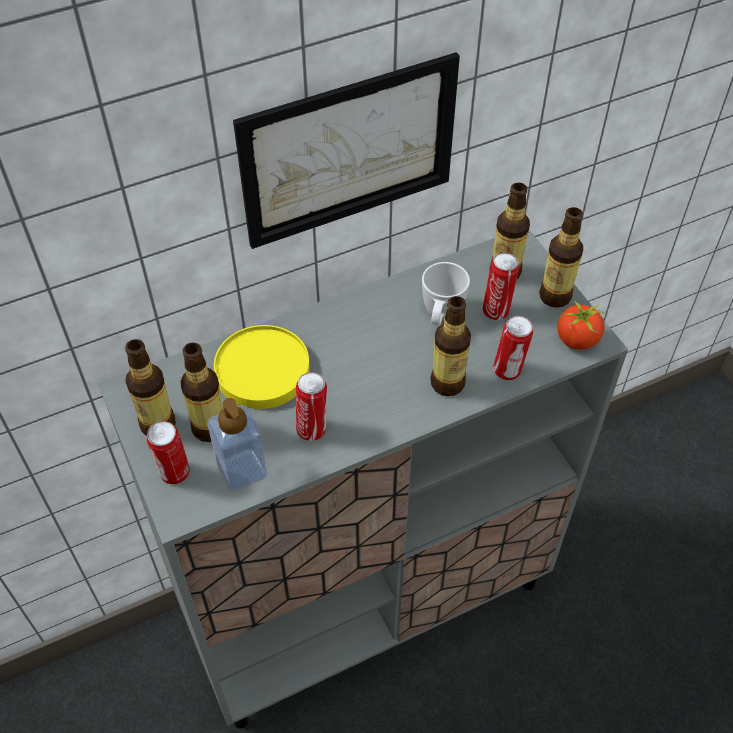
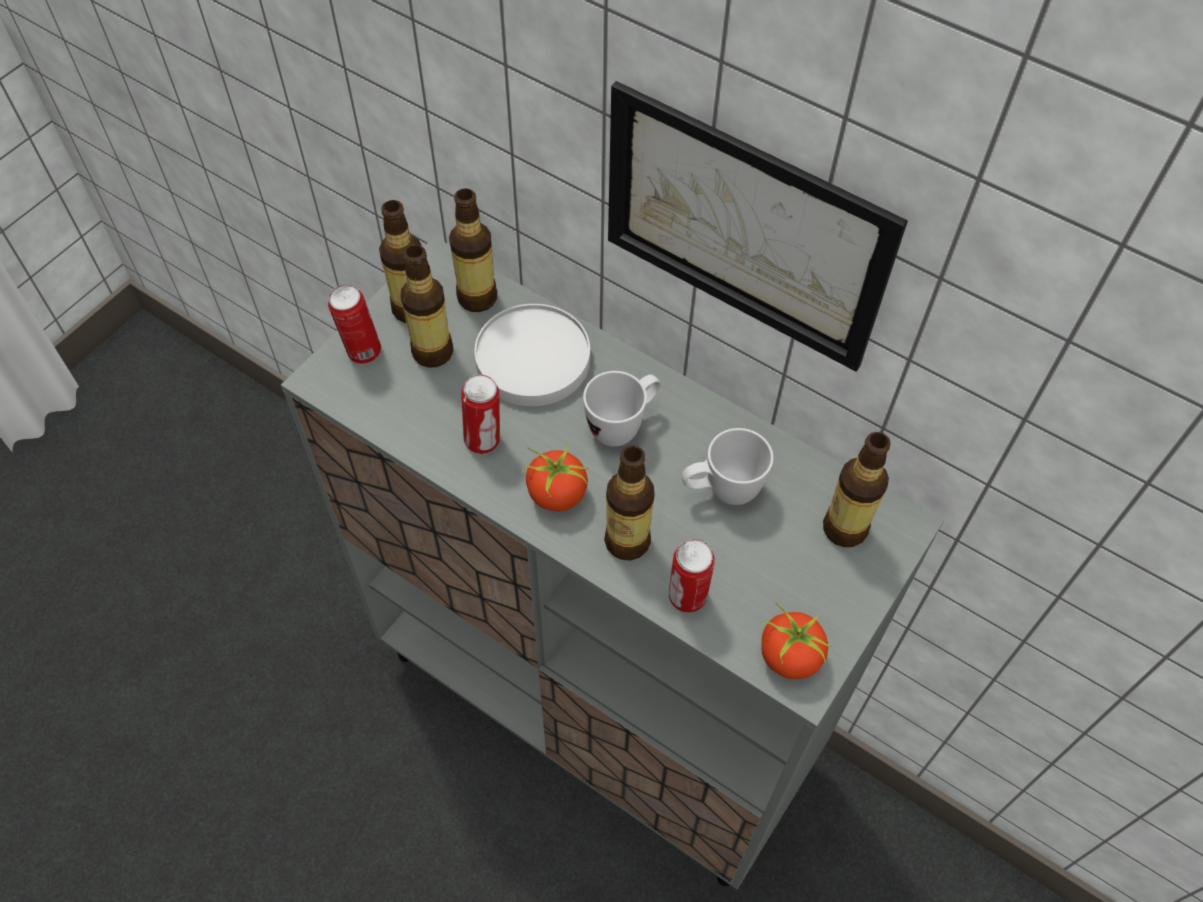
camera: 60 degrees right, 5 degrees up
soap dispenser [208,398,267,491] -> none
yellow plate [214,325,310,409] -> white plate [474,304,590,406]
can [483,253,519,321] -> none
bottle [539,207,583,308] -> bottle moved to [449,188,497,312]
none -> tomato [522,445,589,511]
none -> white mug [583,371,661,447]

